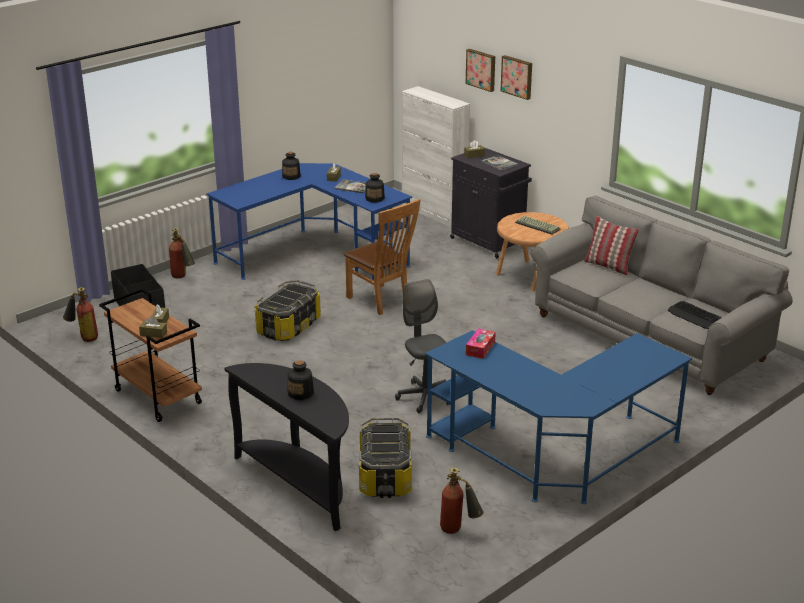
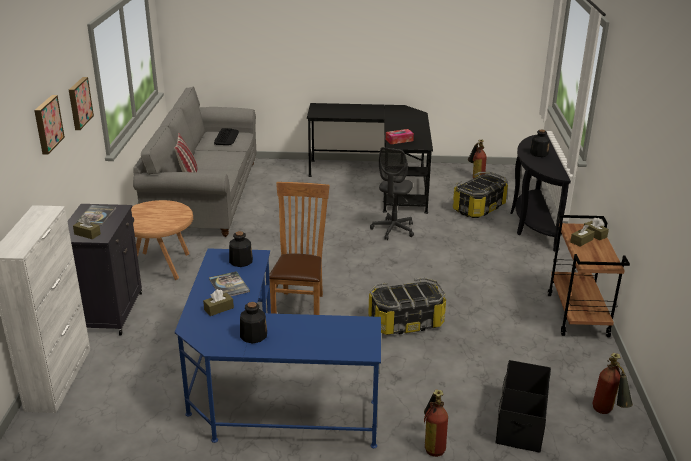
camera: 135 degrees left, 0 degrees up
blue desk [425,330,692,504] -> black desk [307,103,433,214]
picture [466,49,495,92] -> picture moved to [69,77,94,130]
keyboard [515,216,561,235] -> none

